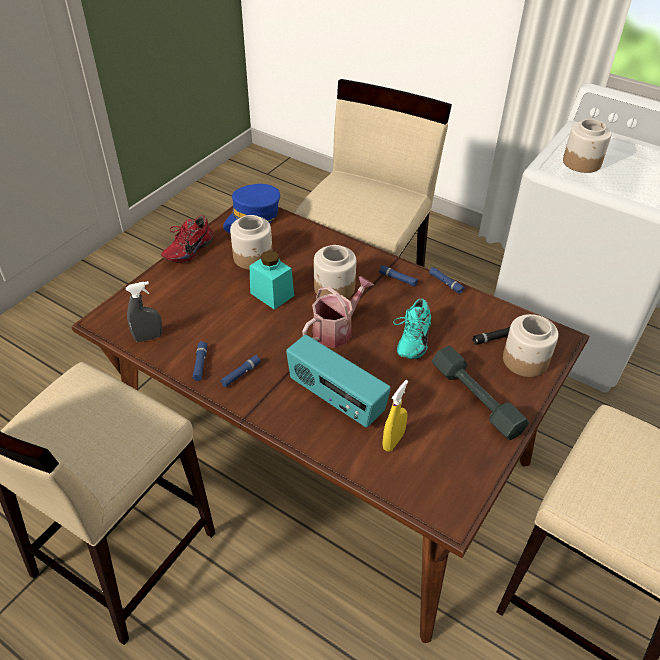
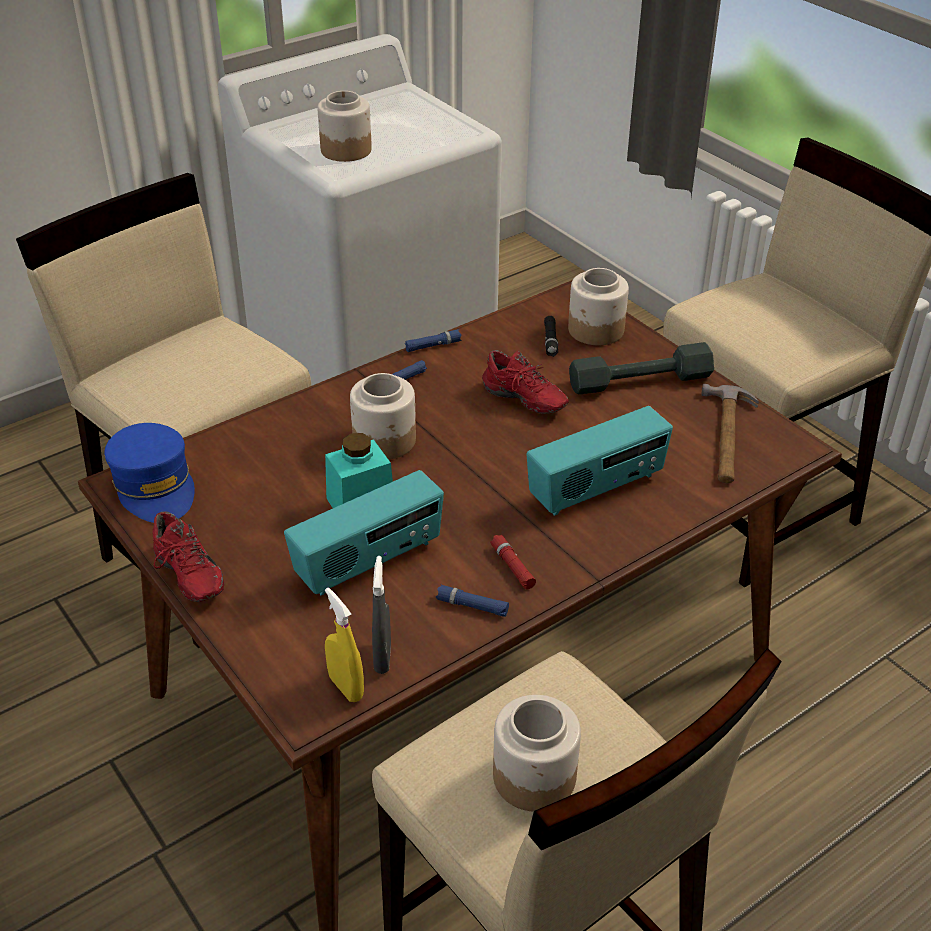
camera: 70 degrees left, 5 degrees down
blue flashlight [220,355,261,387] -> red flashlight [490,535,536,589]
jar [230,215,272,270] -> jar moved to [493,695,581,812]
watering can [302,276,374,348] -> none
yellow spray bottle [382,380,408,452] -> yellow spray bottle moved to [325,588,364,702]
turquoise shoe [393,298,431,359] -> red shoe [482,350,569,414]
none -> radio [284,470,444,596]
none -> hammer [701,384,759,483]

